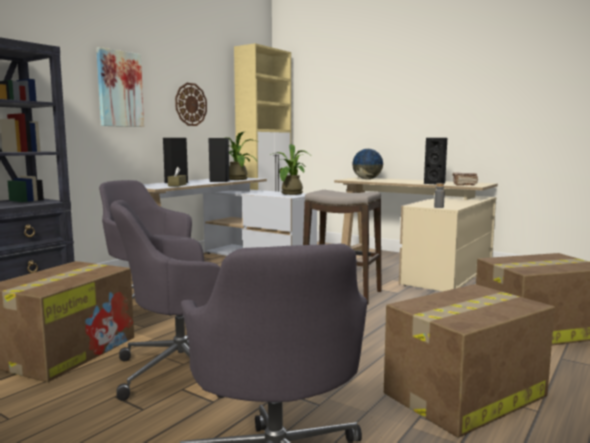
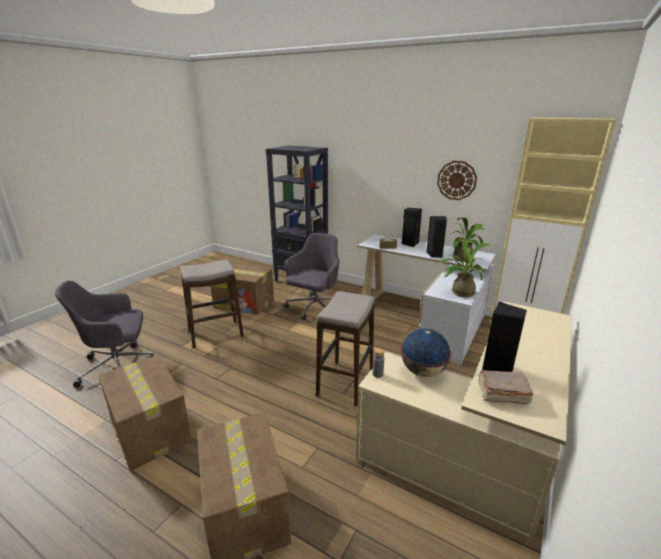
camera: 85 degrees right, 15 degrees up
picture [96,47,144,127] -> none
grey office chair [110,200,224,401] -> stool [180,259,244,348]
globe [352,149,384,179] -> globe moved to [400,329,451,377]

